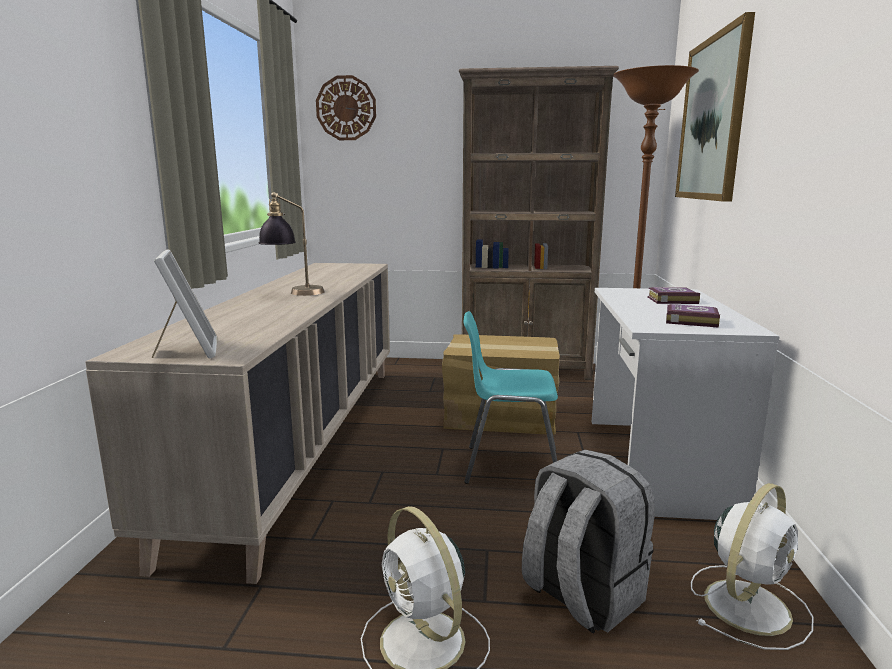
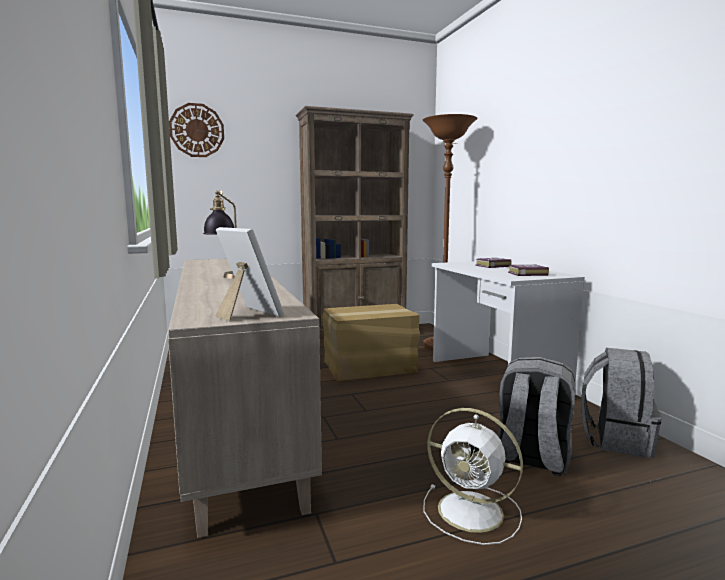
camera: 25 degrees left, 5 degrees down
turquoise chair [463,311,558,484] -> none
picture [675,12,755,202] -> none
white fan [691,483,814,650] -> grey backpack [581,348,661,458]

